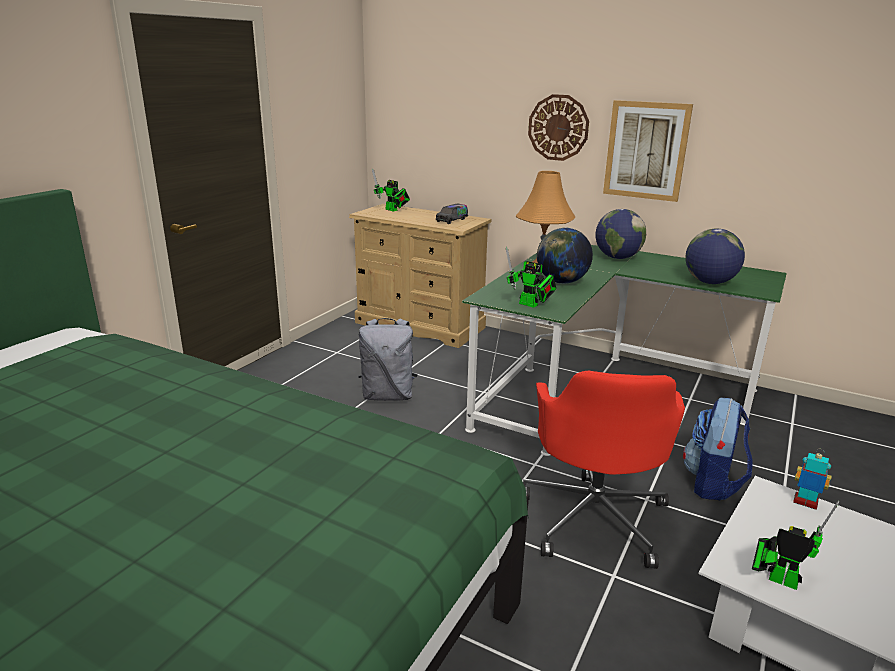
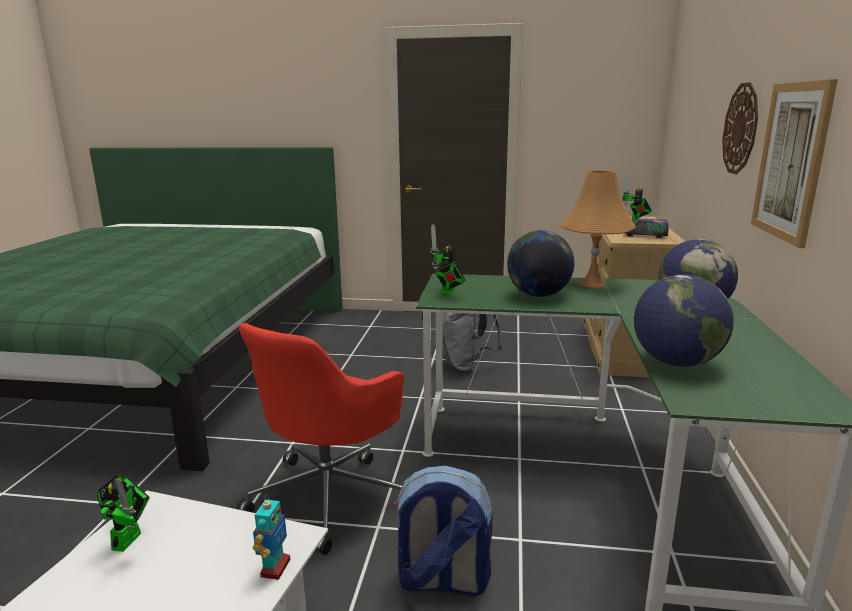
camera: 70 degrees right, 5 degrees down
red office chair [523,371,685,569] -> red office chair turned 45 degrees counterclockwise [237,323,404,555]

